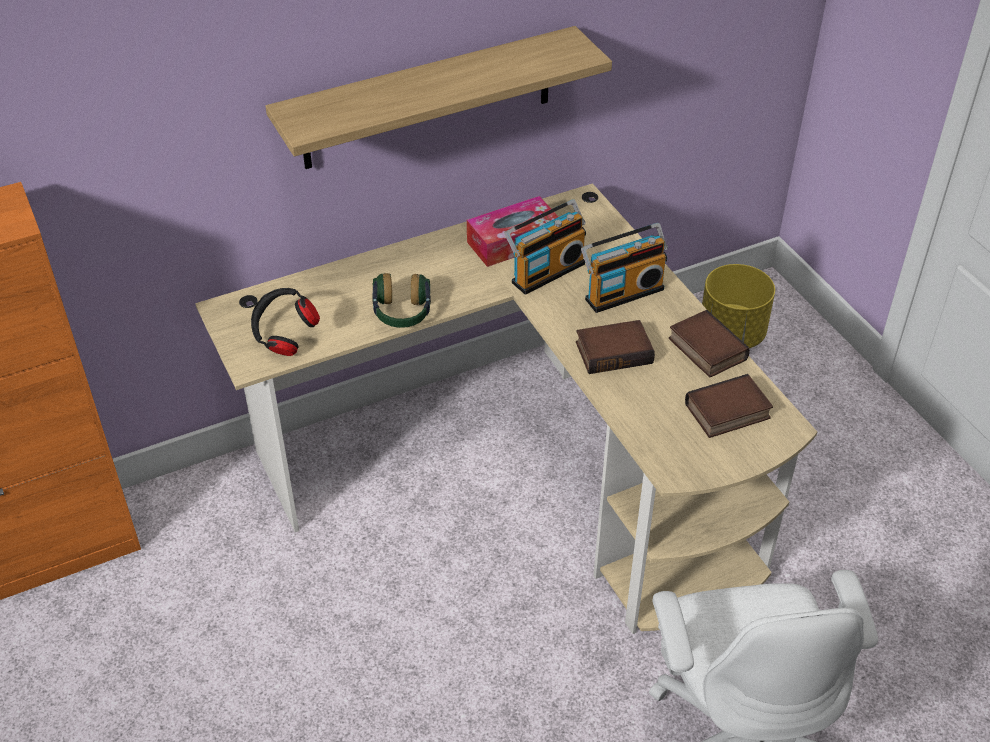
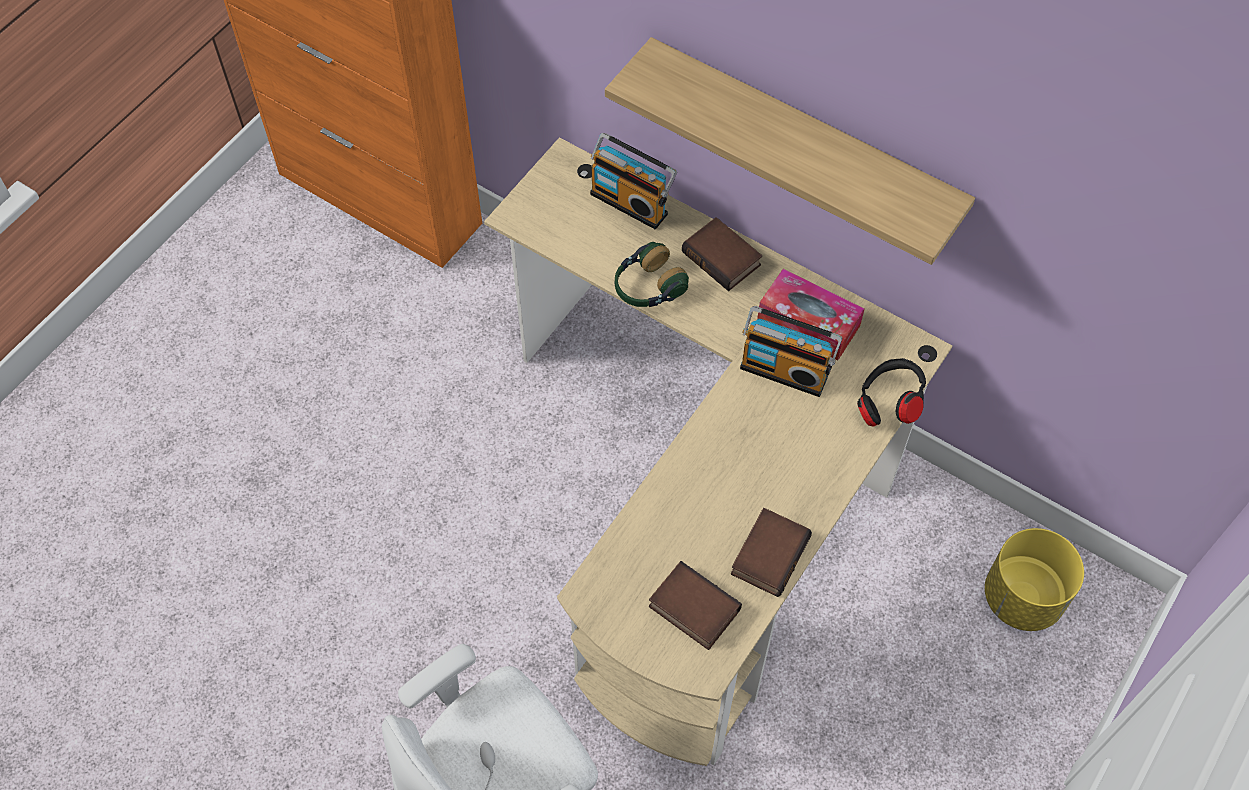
camera: 60 degrees right, 15 degrees up
black headphones [251,288,320,356] -> black headphones moved to [857,358,926,427]
book [576,320,655,374] -> book moved to [682,217,762,291]
radio [581,223,668,313] -> radio moved to [590,133,677,229]

